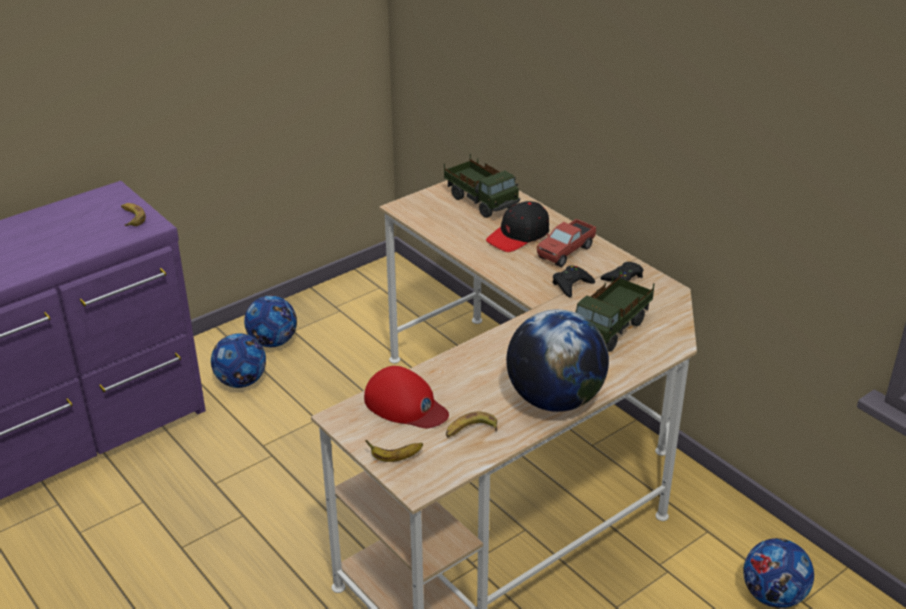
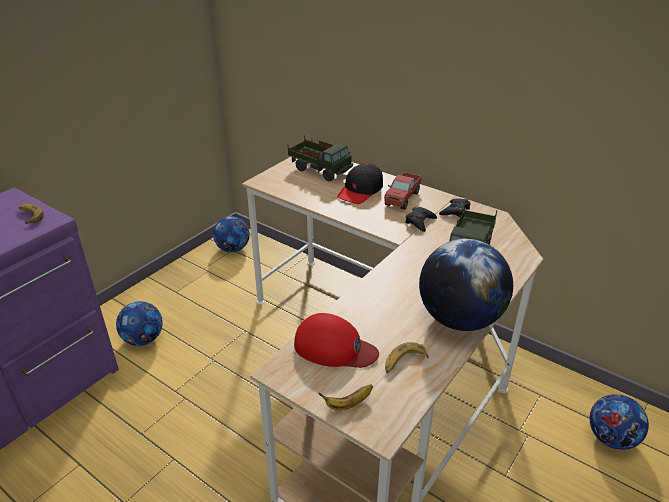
camera: 15 degrees left, 0 degrees up
football [244,295,297,347] -> football moved to [213,216,250,252]

